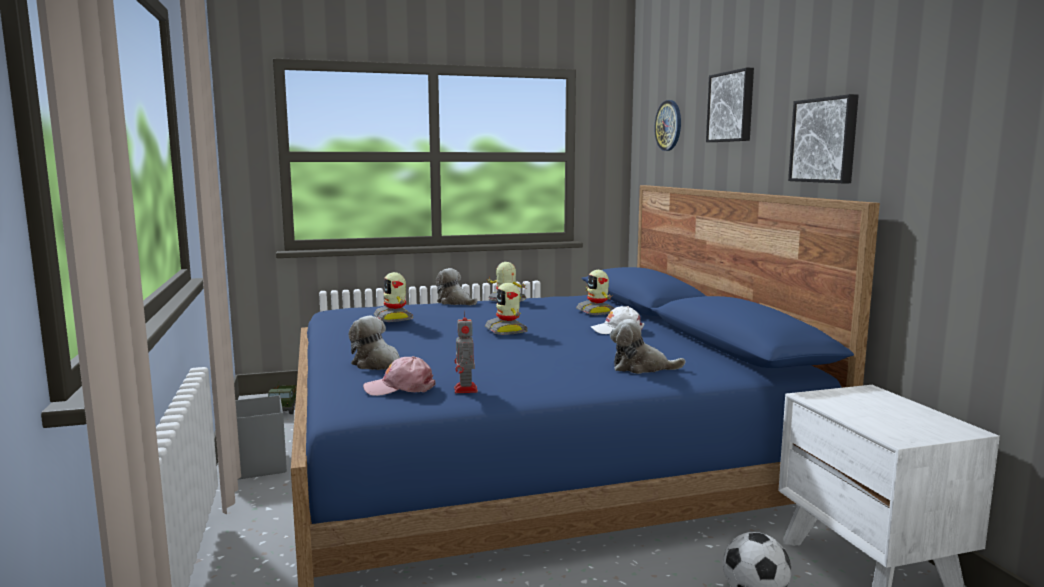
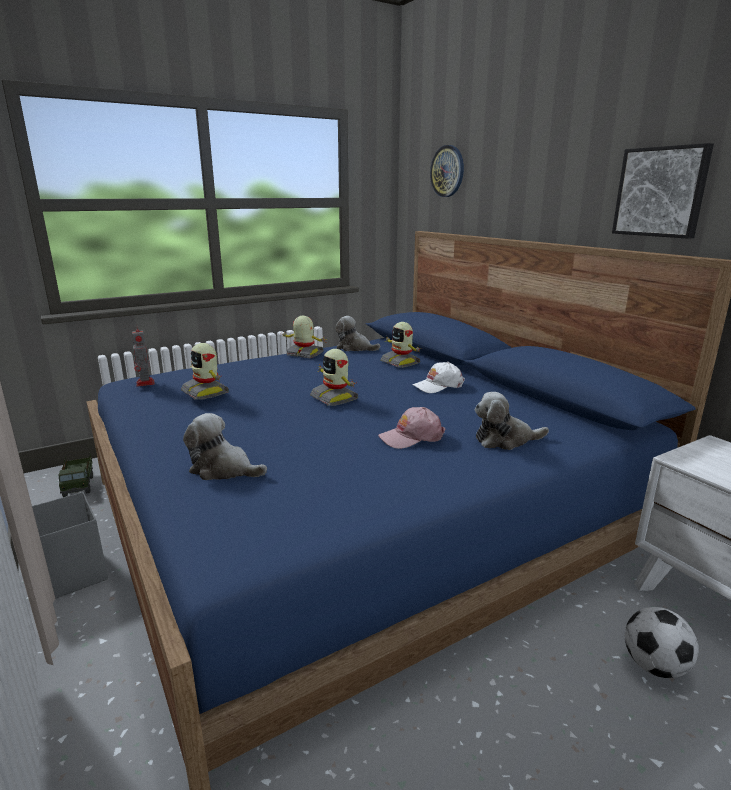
camera: 15 degrees left, 10 degrees up
pink cap [363,356,436,396] -> pink cap moved to [378,407,445,449]
plush toy [436,268,477,305] -> plush toy moved to [335,316,380,351]
toy robot [454,310,478,393] -> toy robot moved to [132,324,155,387]
picture [706,68,754,142] -> none

